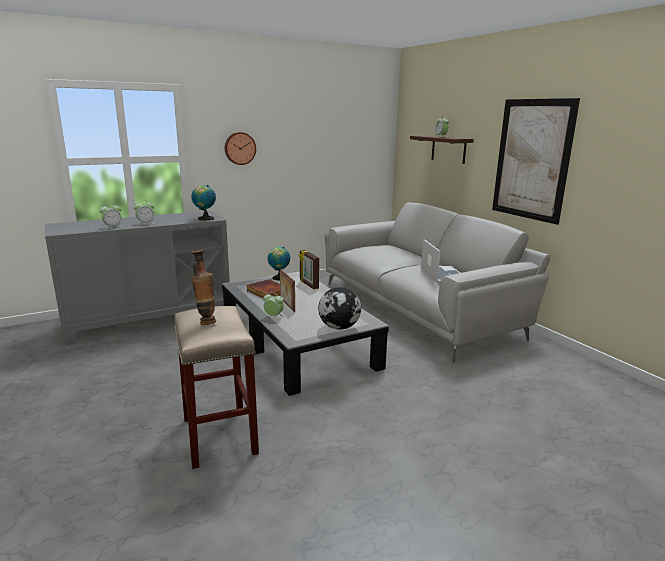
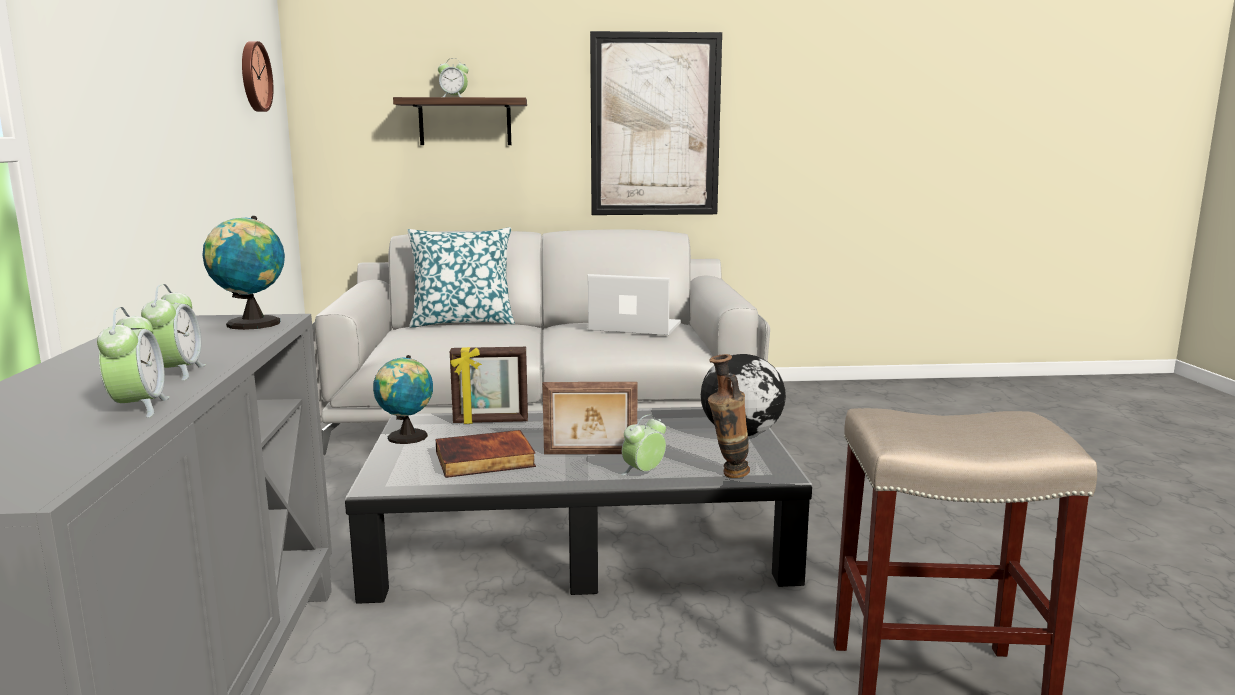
camera: 65 degrees left, 5 degrees down
vase [190,250,216,325] -> vase moved to [708,354,750,478]
wall clock [225,132,256,165] -> wall clock moved to [242,41,273,112]
none -> pillow [407,227,515,328]

